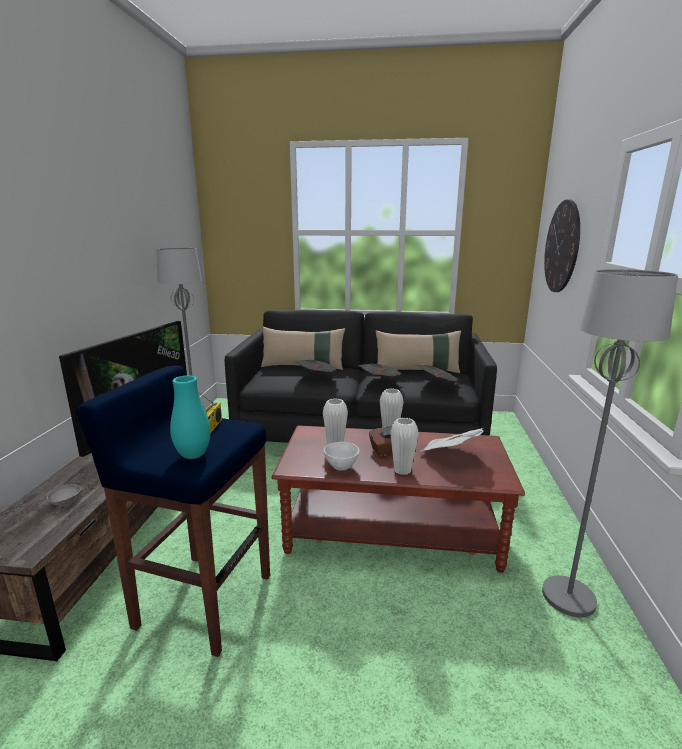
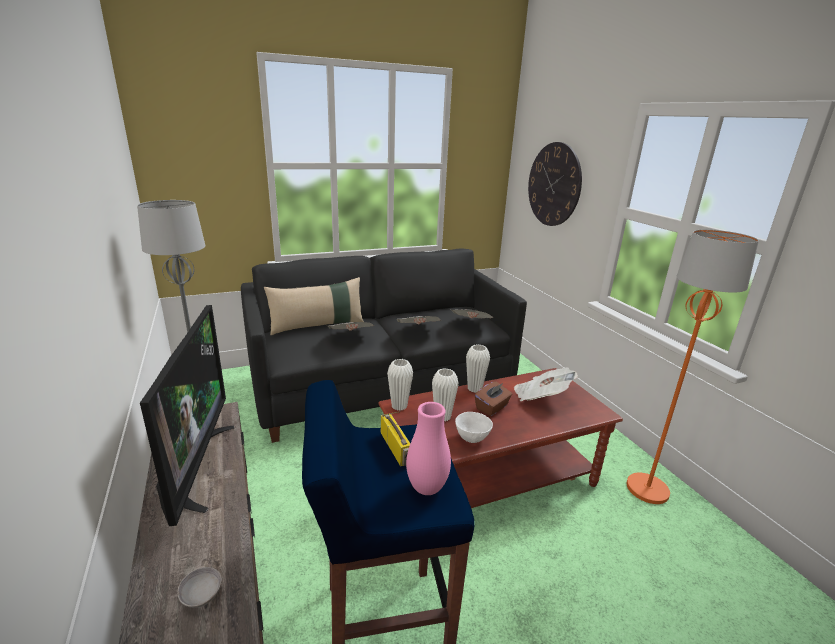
camera: 30 degrees left, 5 degrees up
turquoise vase [170,375,211,459] -> pink vase [406,402,451,495]
beige pillow [375,330,461,373] -> none
white vase [390,417,419,475] -> white vase moved to [387,359,413,410]
grey floor lamp [542,269,678,617] -> orange floor lamp [627,230,759,504]

